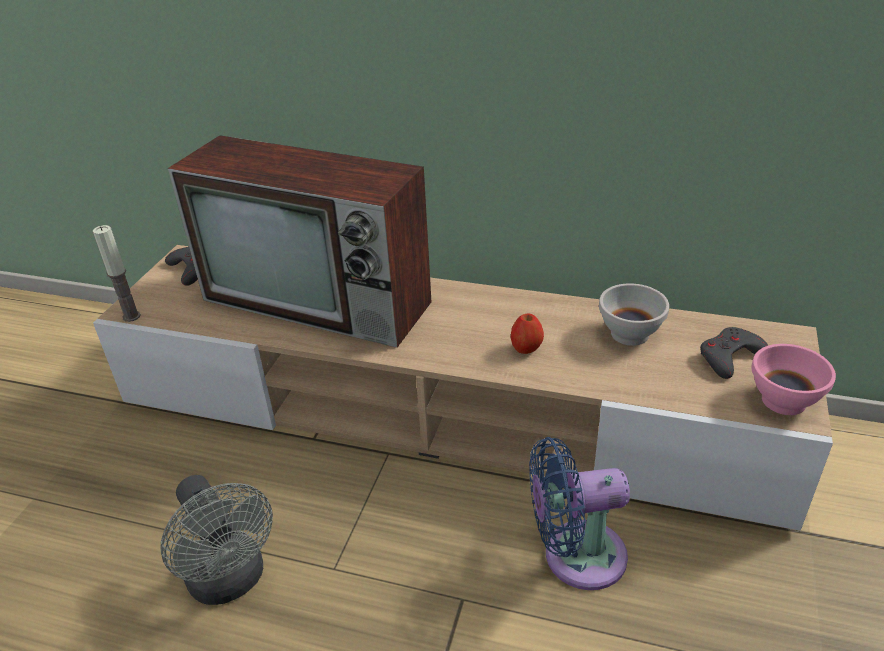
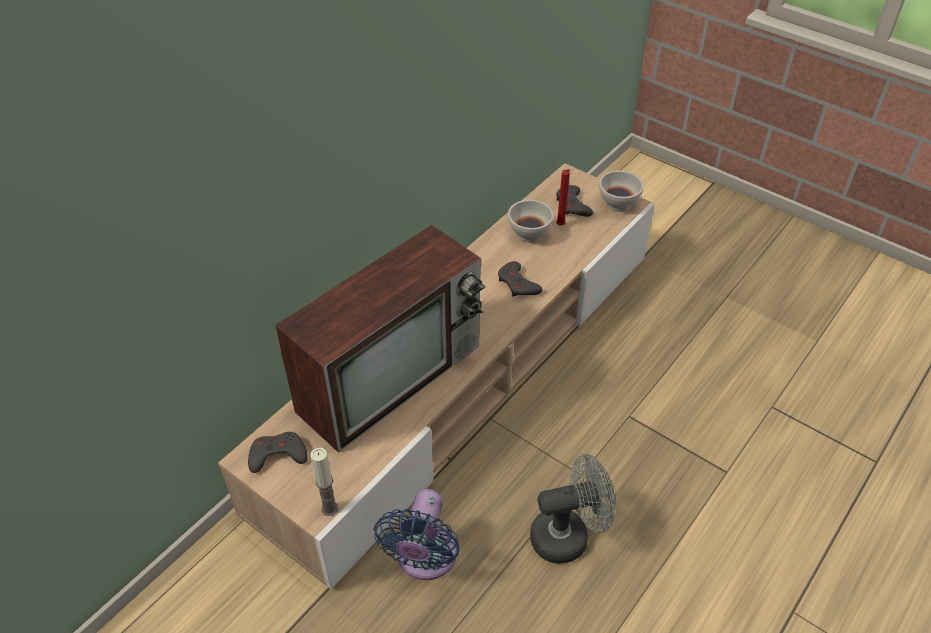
camera: 70 degrees left, 10 degrees up
apple [511,313,544,354] -> grey game controller [498,261,542,297]
blue fan [529,437,630,590] -> blue fan moved to [374,489,460,580]
pink bowl [751,344,836,415] -> white bowl [599,170,644,212]
none -> red candle [556,169,571,226]

